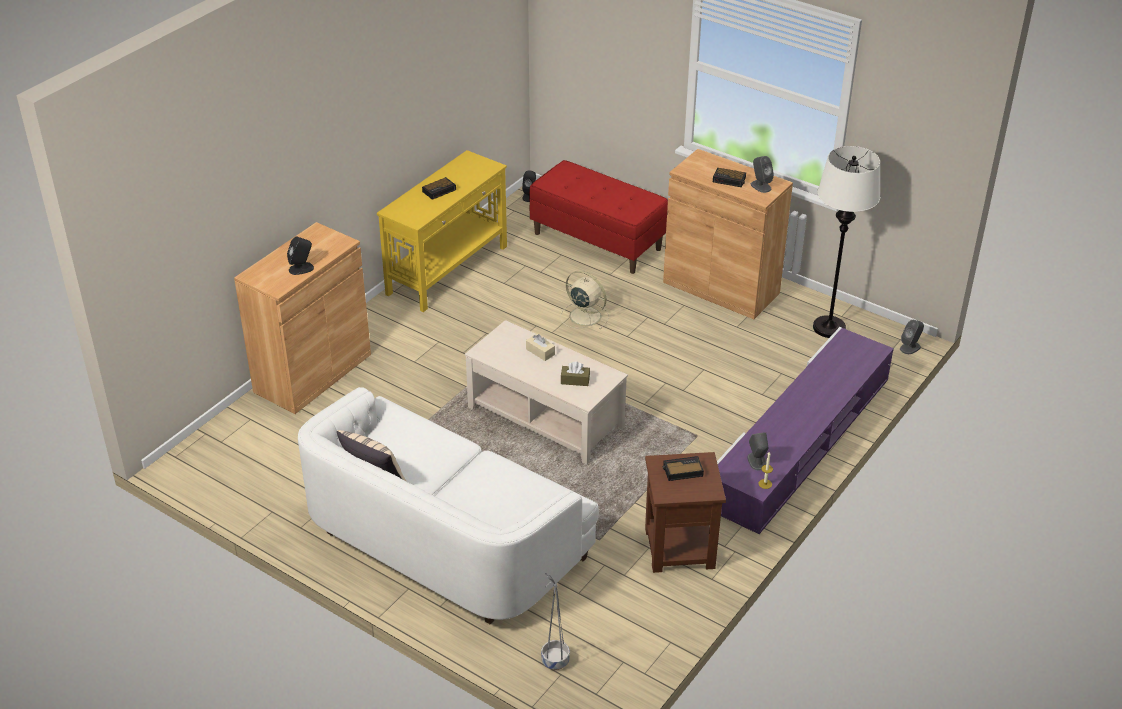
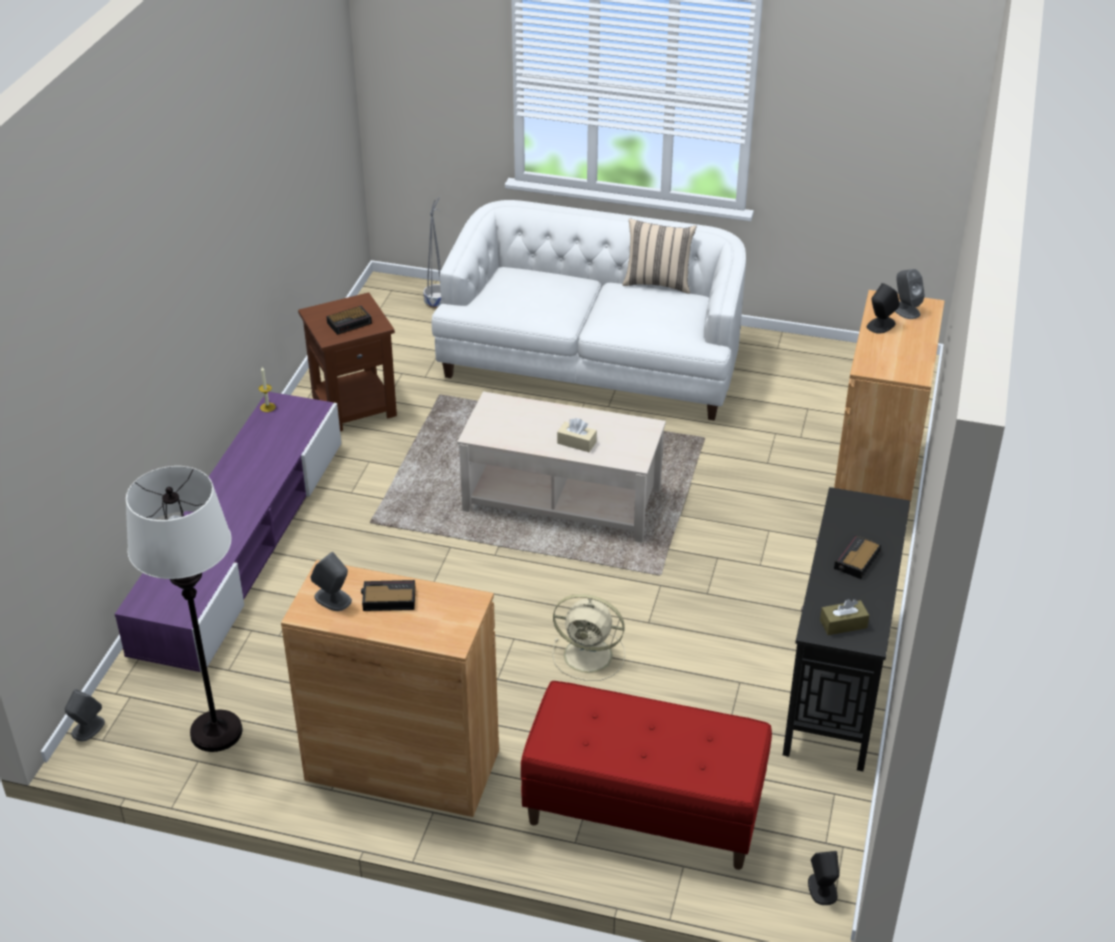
camera: 160 degrees right, 0 degrees up
yellow console table [377,150,507,312] -> black console table [783,487,910,771]
brown tissue box [561,361,590,386] -> brown tissue box moved to [820,599,869,635]
grey speaker [748,432,768,470] -> grey speaker moved to [895,269,925,319]

